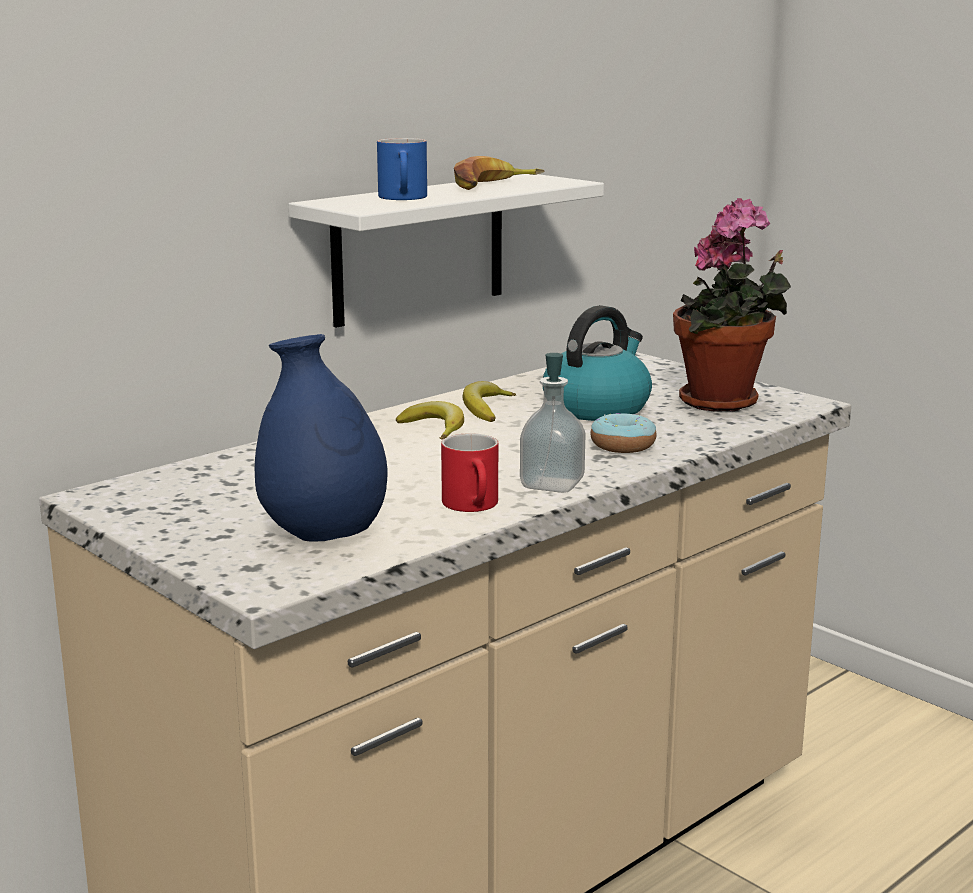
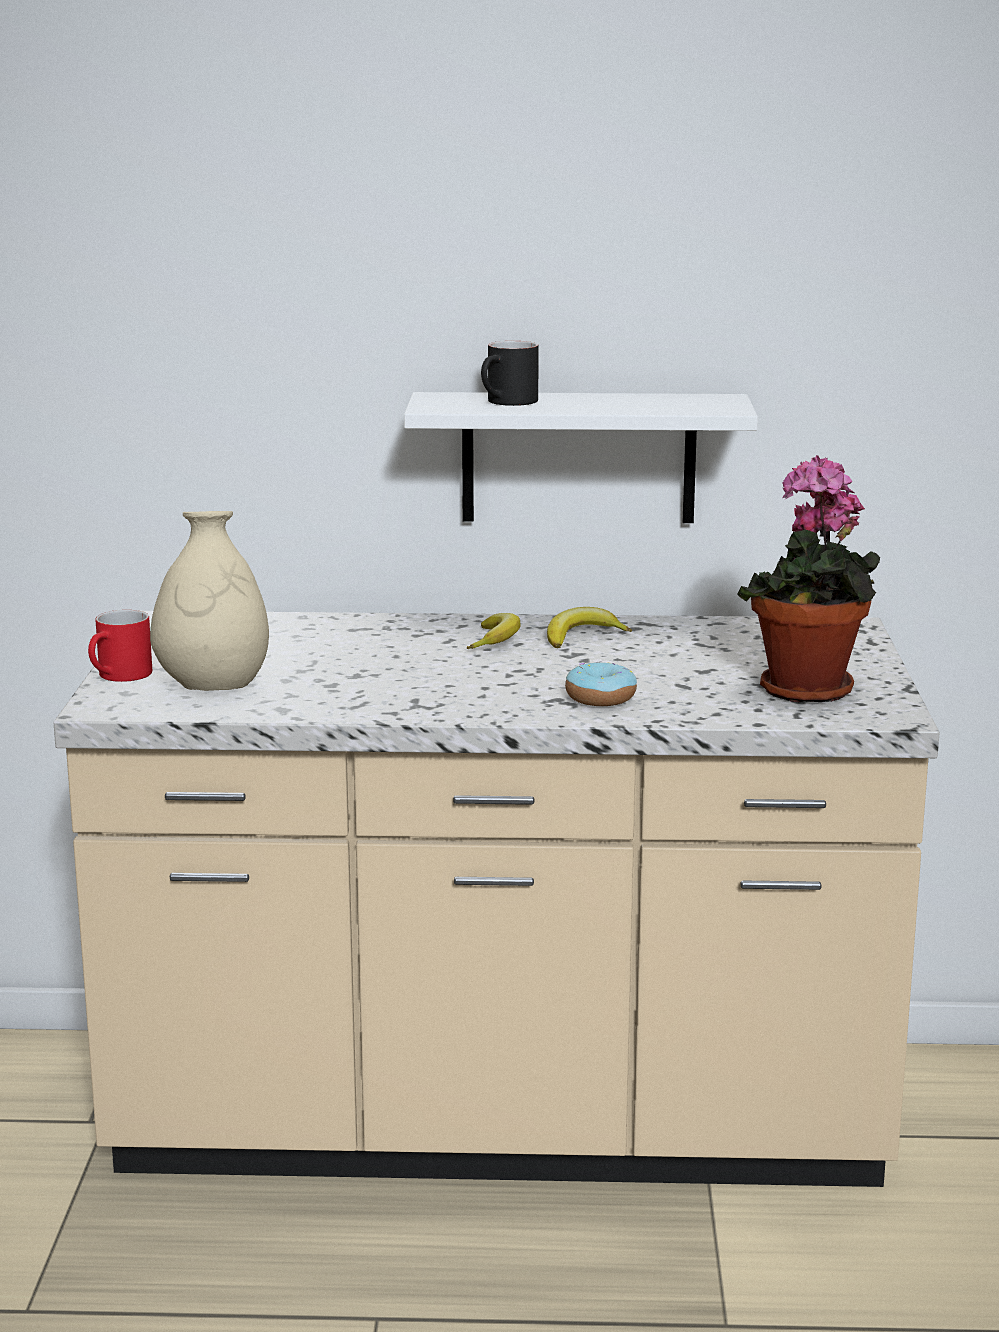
camera: 45 degrees right, 0 degrees up
blue vase [255,334,388,541] -> beige vase [150,511,269,691]
blue mug [377,138,427,200] -> black mug [481,341,539,406]
red mug [441,433,498,512] -> red mug moved to [88,610,152,682]
banana [454,156,544,190] -> none
soap dispenser [520,353,585,493] -> none
kettle [543,305,652,421] -> none

